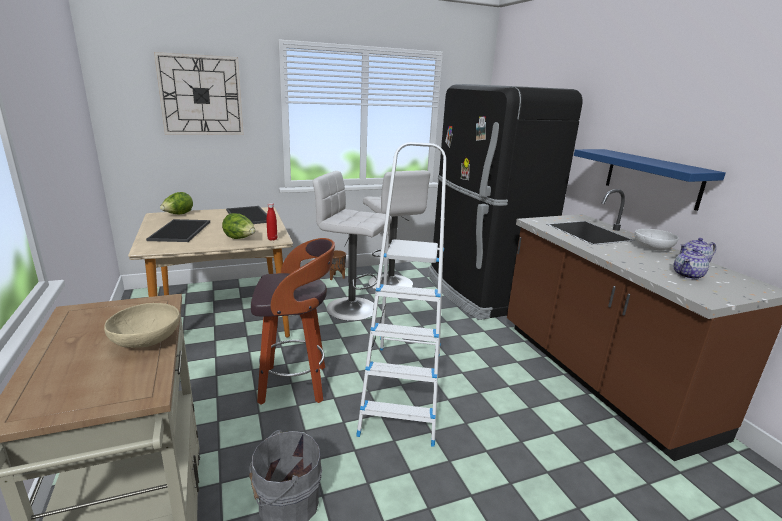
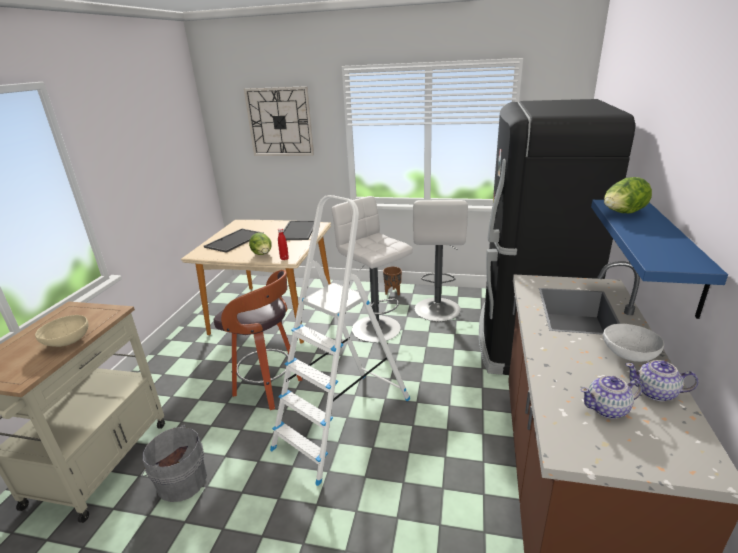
camera: 35 degrees right, 5 degrees up
lettuce [160,192,193,215] -> lettuce moved to [604,177,652,213]

